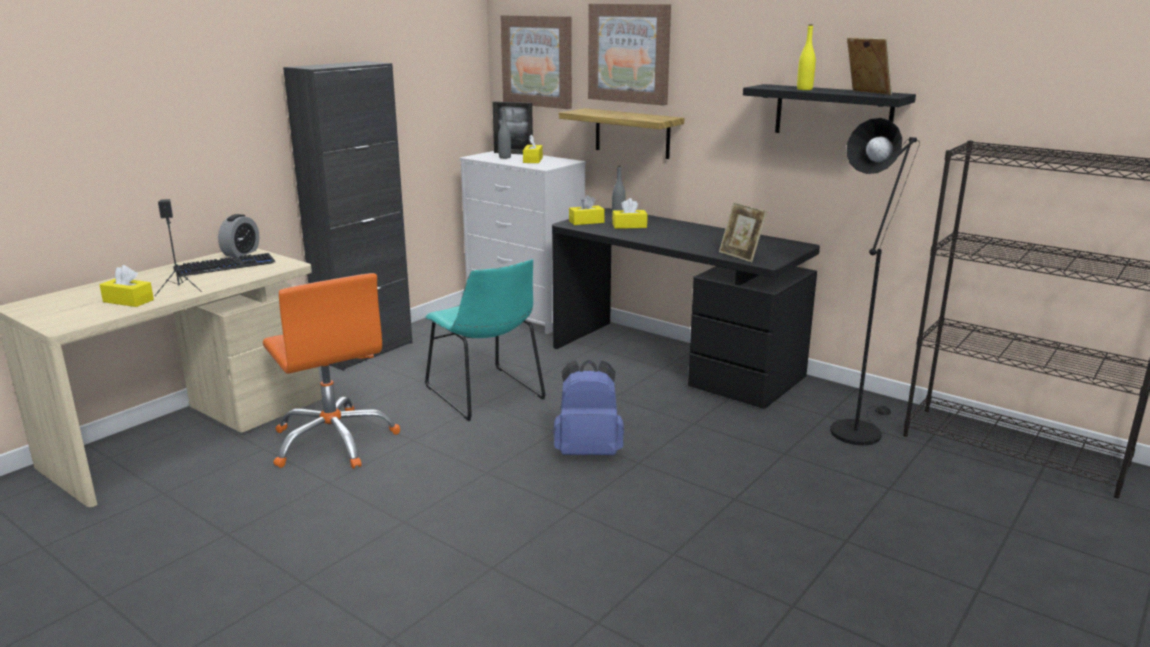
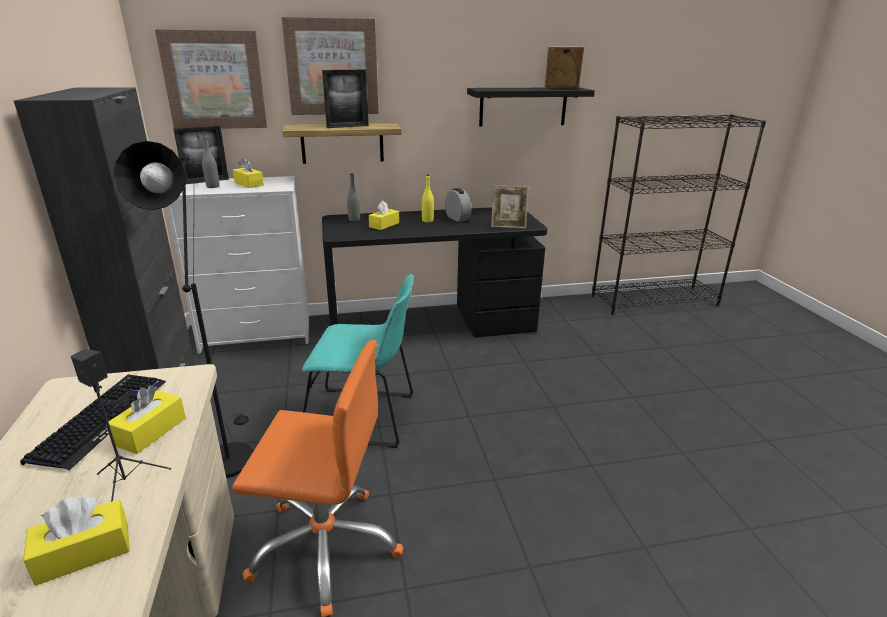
camera: 50 degrees left, 5 degrees up
alarm clock [218,214,259,257] -> alarm clock moved to [445,188,471,222]
blue backpack [553,360,624,455] -> none
yellow tissue box [569,195,605,225] -> yellow tissue box moved to [106,385,186,454]
yellow bottle [797,24,816,90] -> yellow bottle moved to [422,174,434,222]
black floor lamp [830,118,920,446] -> black floor lamp moved to [114,141,254,478]
none -> picture frame [322,70,368,128]

